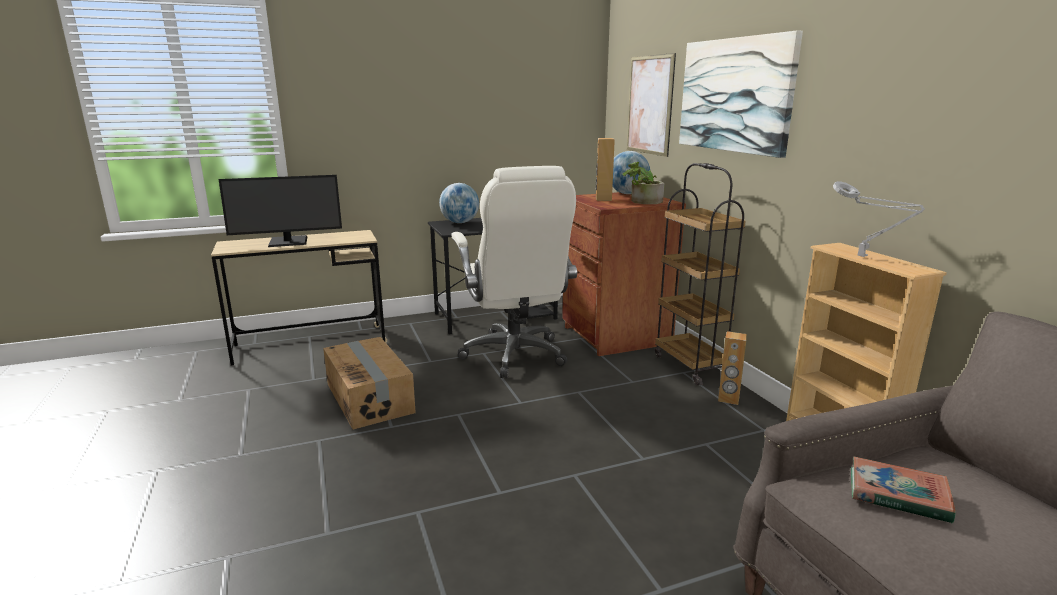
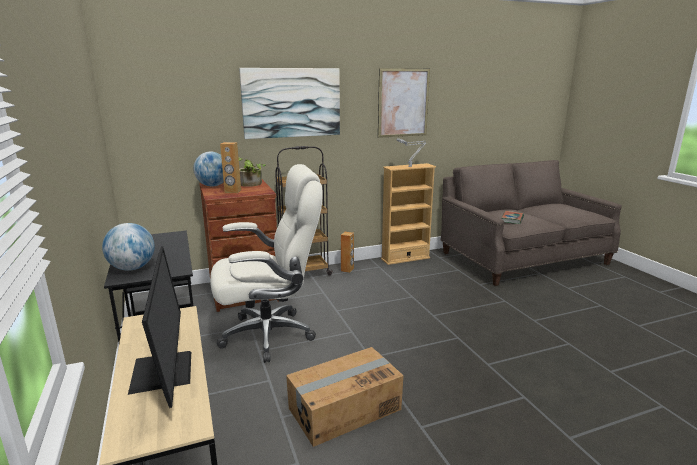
camera: 90 degrees left, 0 degrees up
picture [626,53,676,157] -> picture moved to [378,68,430,138]

